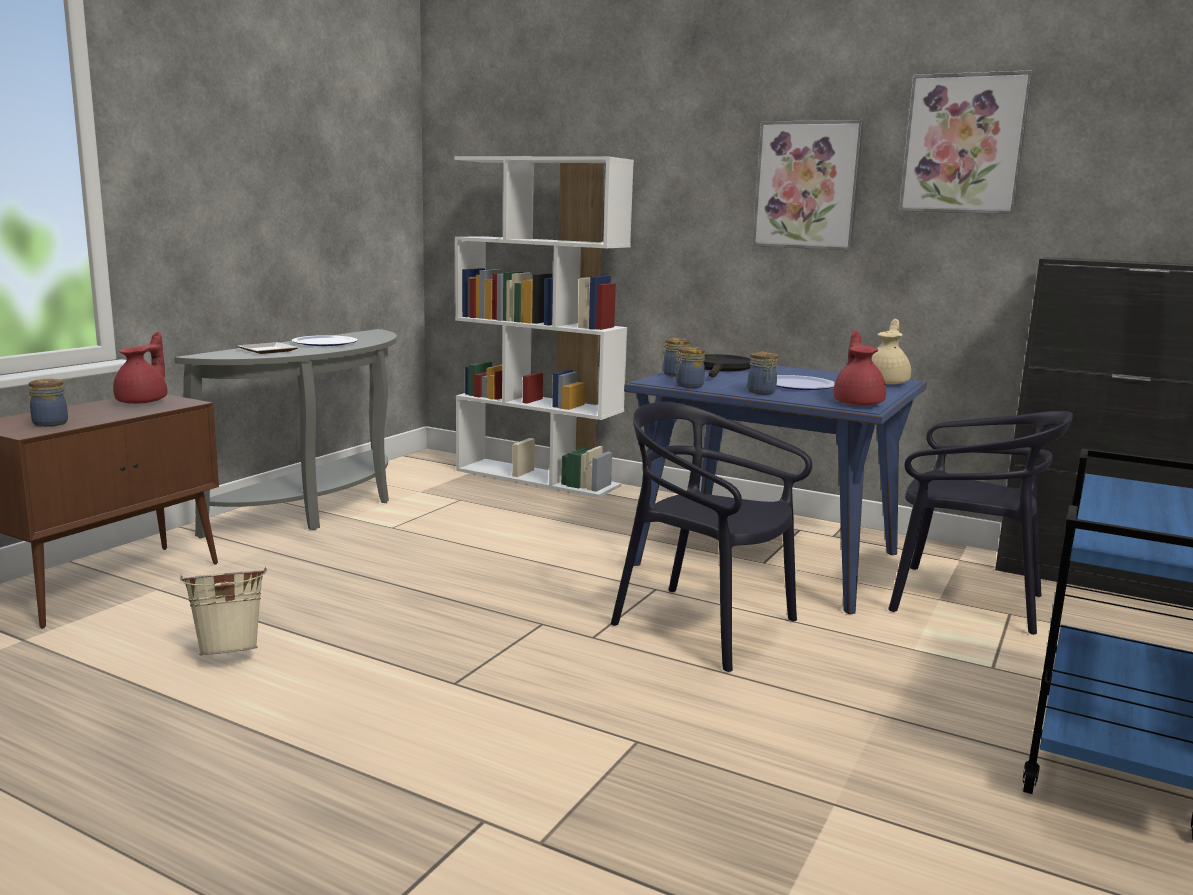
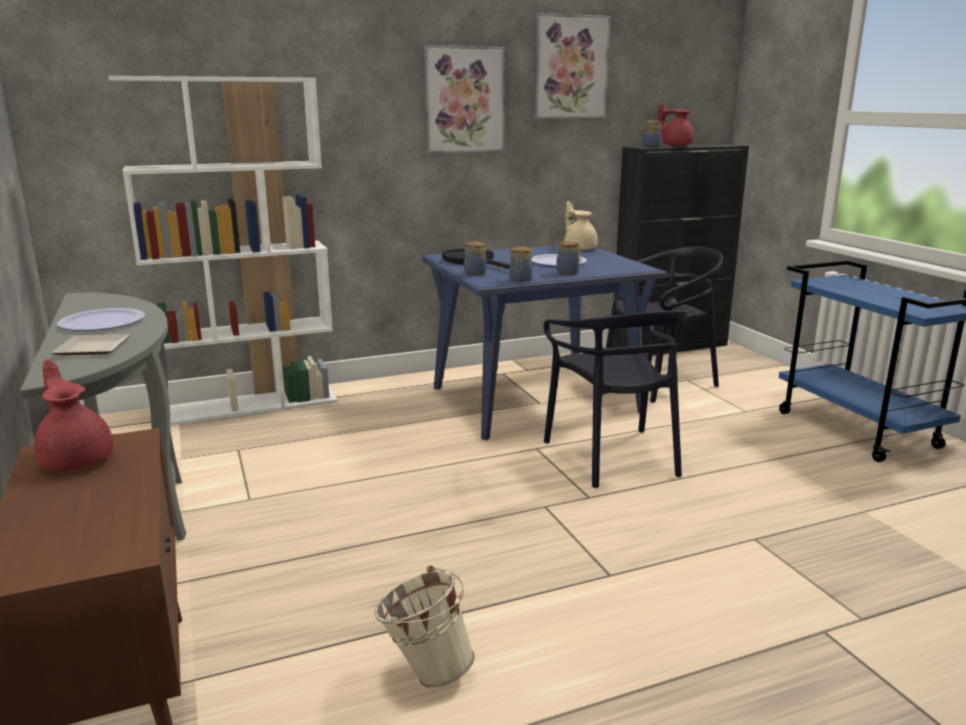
camera: 50 degrees left, 5 degrees up
jar [29,379,68,427] -> jar moved to [640,121,662,148]
black chair [611,402,812,672] -> black chair turned 90 degrees counterclockwise [543,310,688,488]
red teapot [833,330,886,406] -> red teapot moved to [658,103,694,146]

